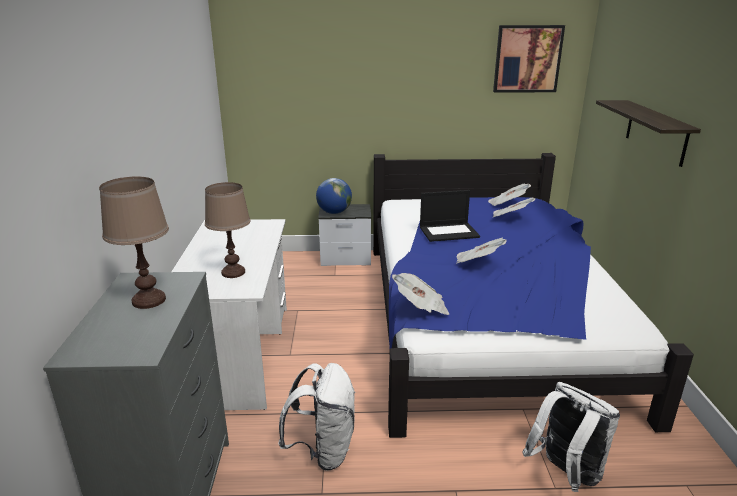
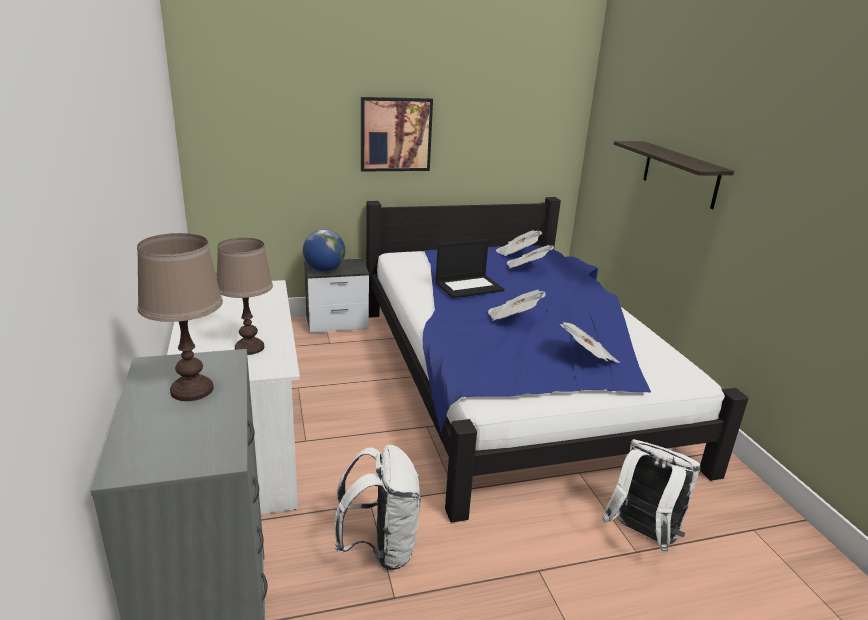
camera: 15 degrees left, 0 degrees up
newspaper [392,273,449,315] -> newspaper moved to [560,322,620,363]
picture [493,25,565,93] -> picture moved to [361,97,433,172]

